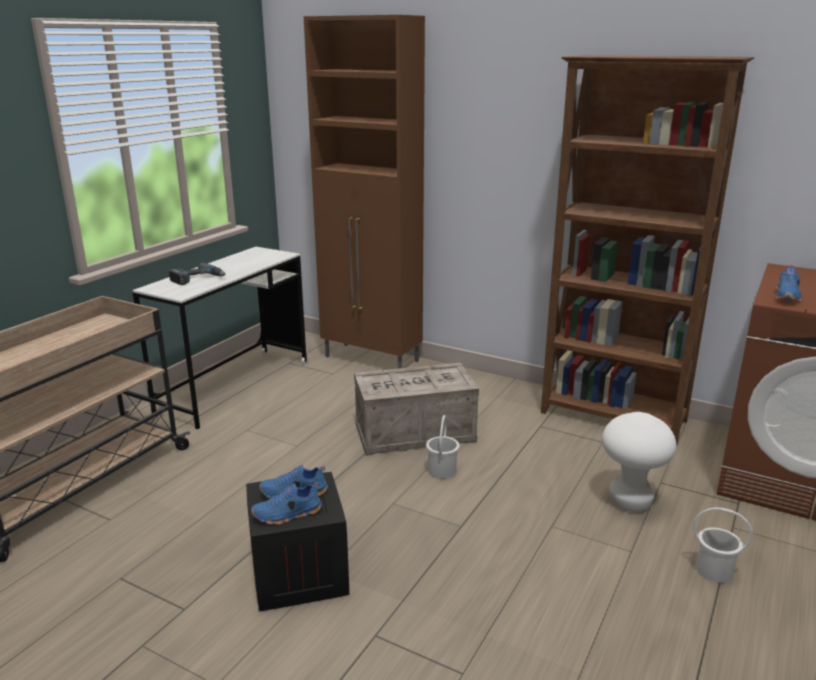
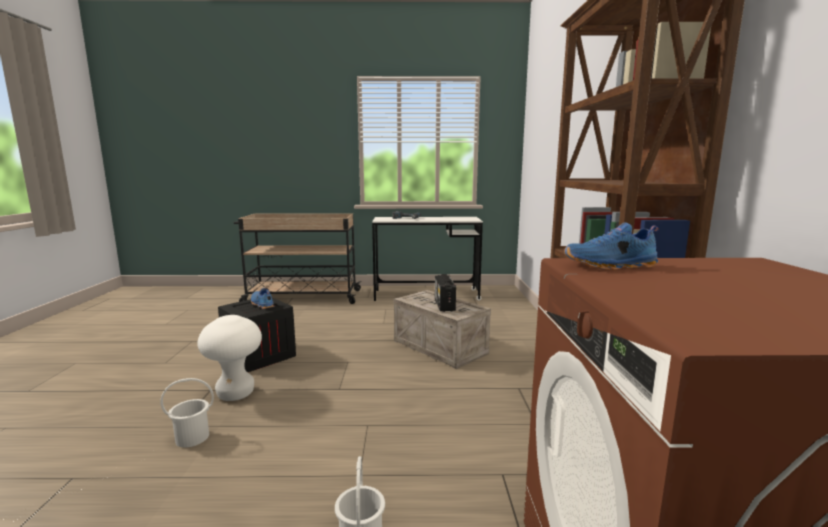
camera: 60 degrees right, 10 degrees down
blue shoe [251,482,322,525] -> none
brown cabinet [304,15,425,369] -> none
white bucket [426,415,460,479] -> white bucket moved to [160,378,214,448]
white stool [602,412,677,512] -> white stool moved to [197,315,262,401]
none -> radio [435,274,456,312]

